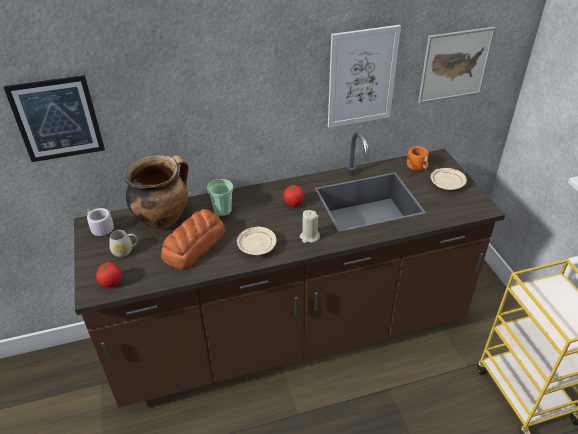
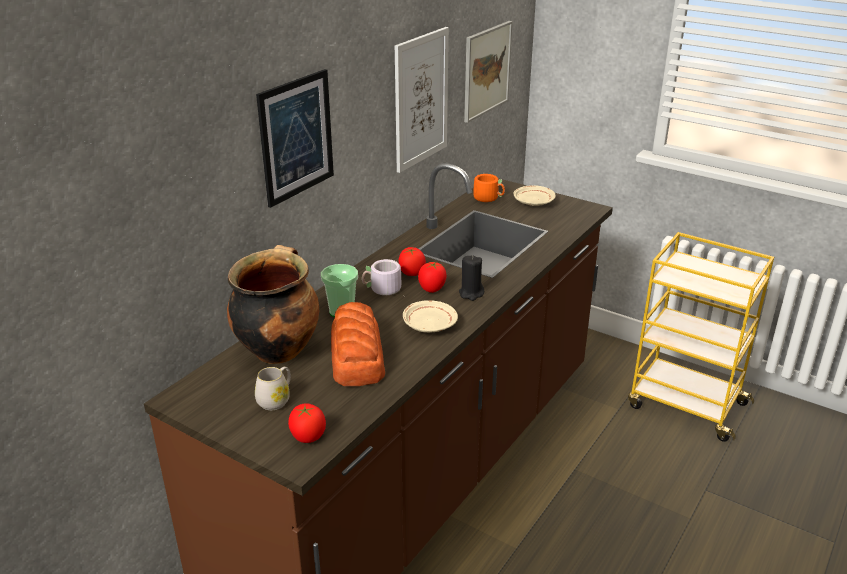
camera: 40 degrees left, 10 degrees down
picture [4,75,105,162] -> picture moved to [256,69,334,208]
grey mug [87,208,114,241] -> grey mug moved to [362,259,401,295]
beige candle [300,210,320,243] -> black candle [459,255,484,301]
none -> tomato [418,262,447,293]

